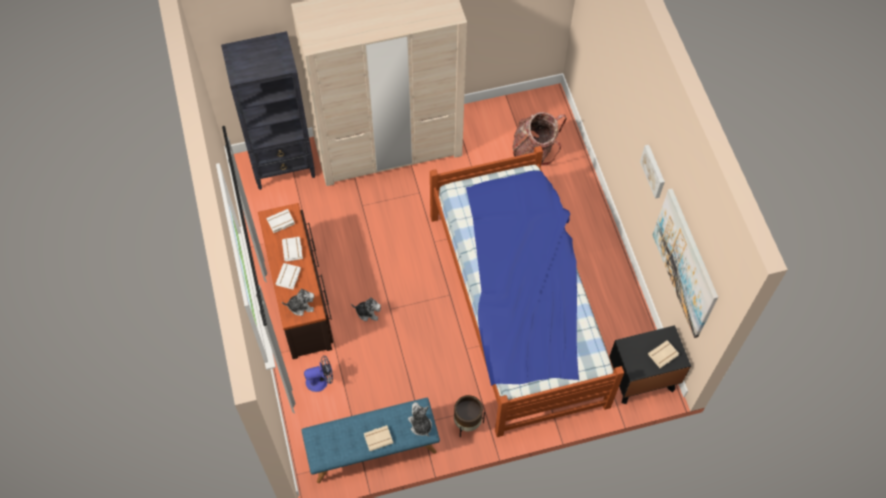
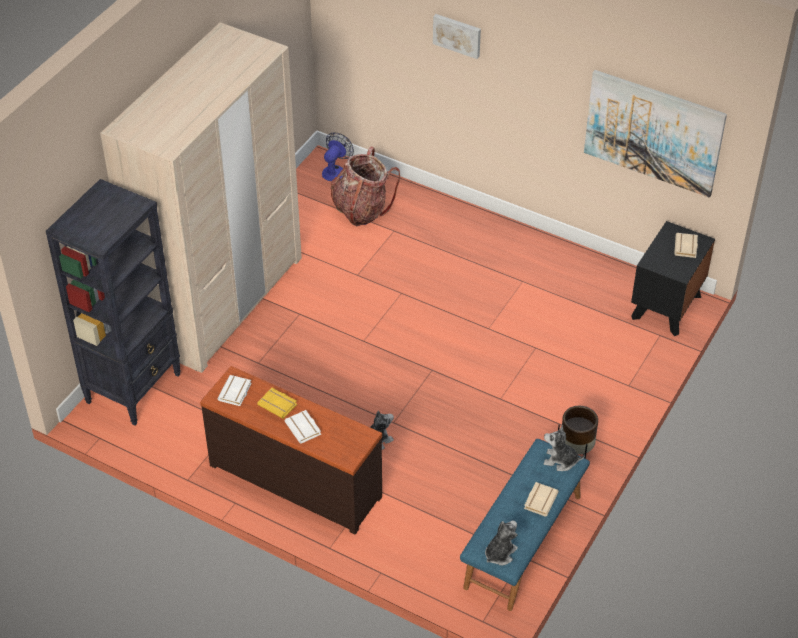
camera: 45 degrees left, 15 degrees down
white book [282,237,303,262] -> yellow book [257,388,297,419]
plush toy [282,288,314,316] -> plush toy moved to [485,520,518,565]
fan [304,355,333,392] -> fan moved to [322,132,354,181]
bed [430,146,624,437] -> none
picture [640,145,665,199] -> picture moved to [433,14,481,59]

